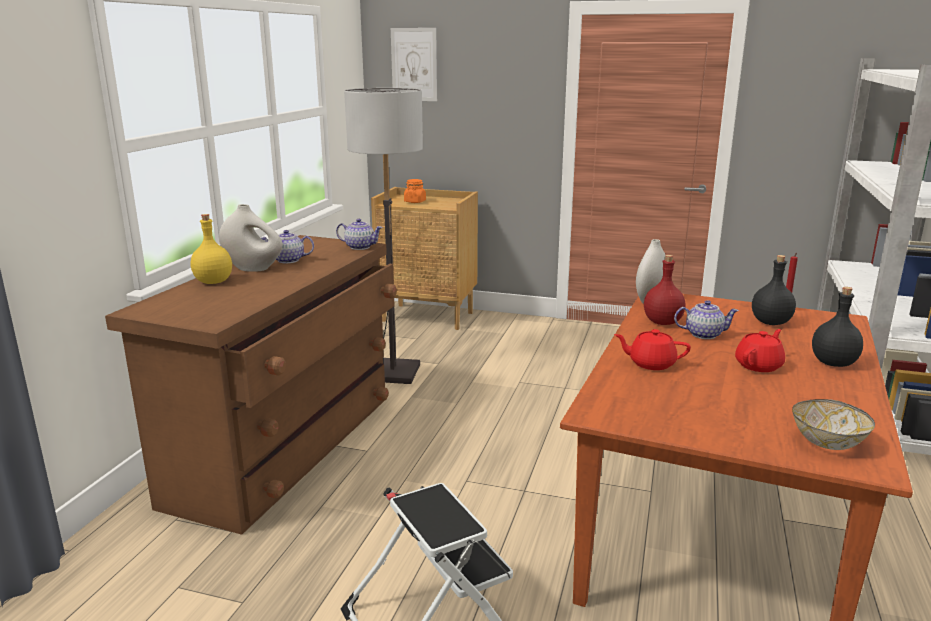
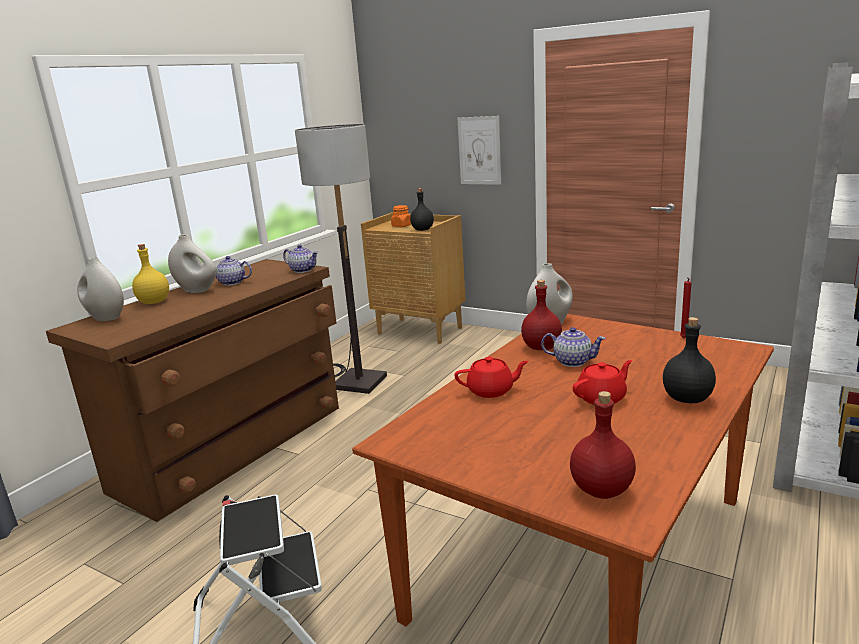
camera: 15 degrees right, 0 degrees up
picture [391,28,437,101] -> picture moved to [458,116,501,185]
red teapot [614,329,691,370] -> red teapot turned 150 degrees clockwise [454,357,529,398]
black bottle [752,255,796,325] -> black bottle moved to [410,188,434,231]
bowl [792,399,875,450] -> red bottle [570,391,636,499]
none -> white vase [77,257,124,321]

